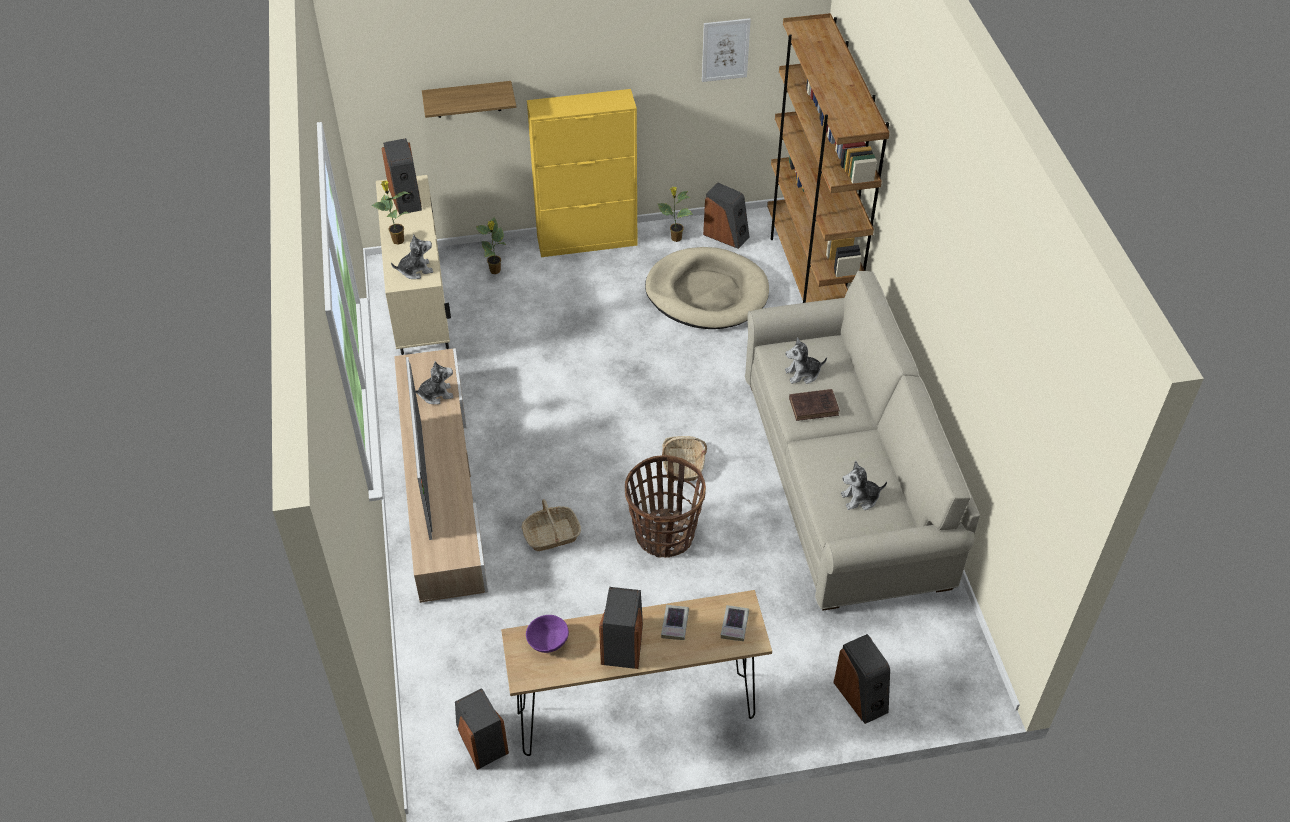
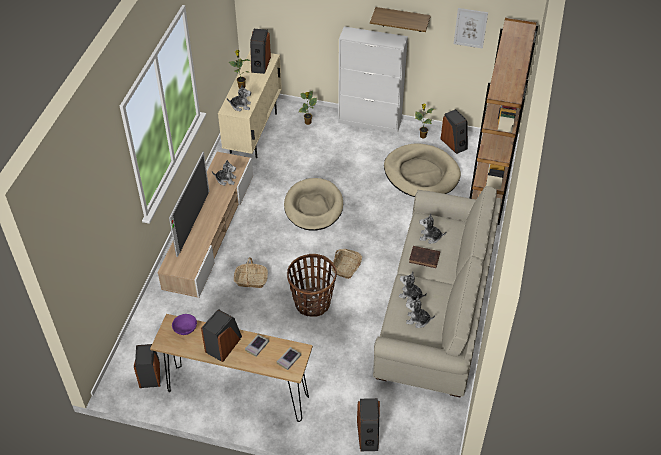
camera: 25 degrees right, 0 degrees up
shelf [422,81,516,118] -> shelf moved to [370,7,431,32]
yellow cabinet [527,89,637,257] -> white cabinet [338,27,408,133]
none -> beige dog bed [284,178,343,231]
none -> plush toy [399,272,427,302]

